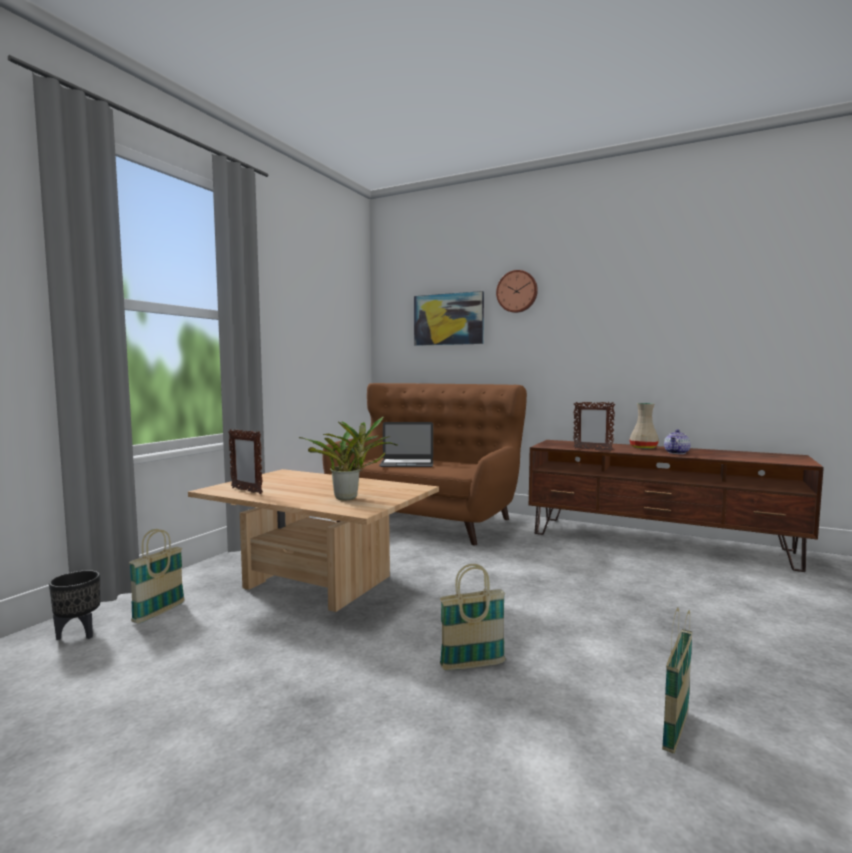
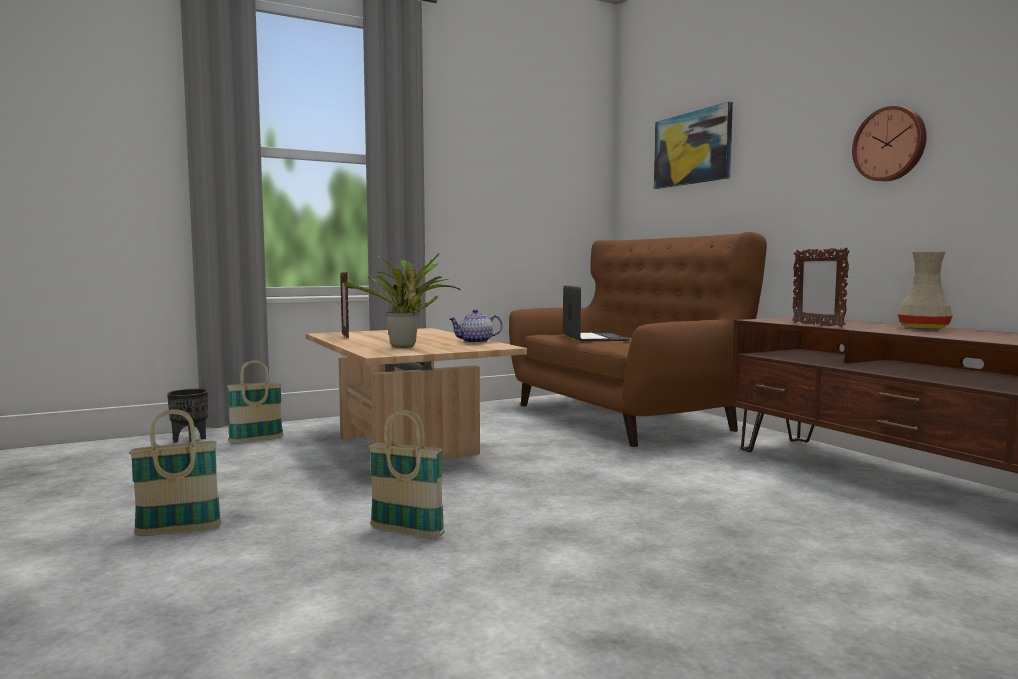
camera: 35 degrees right, 0 degrees up
laptop [379,422,433,467] -> laptop turned 135 degrees counterclockwise [563,285,630,342]
wall clock [496,270,538,313] -> wall clock moved to [852,106,927,182]
basket [662,608,693,754] -> basket moved to [129,409,222,536]
teapot [664,429,691,454] -> teapot moved to [449,309,503,343]

